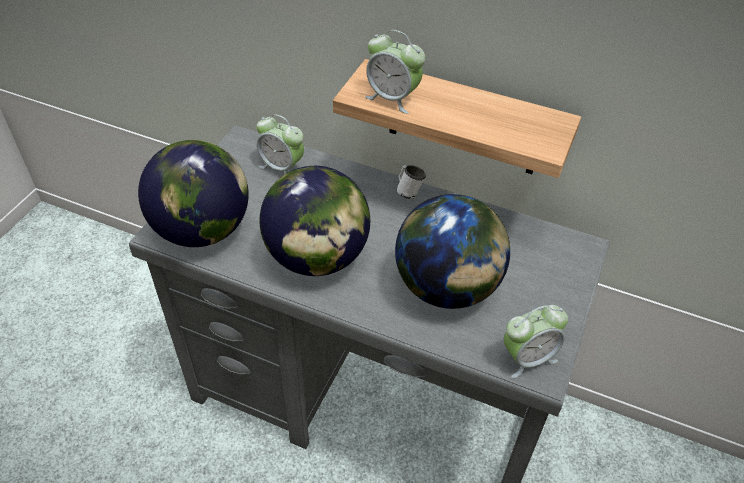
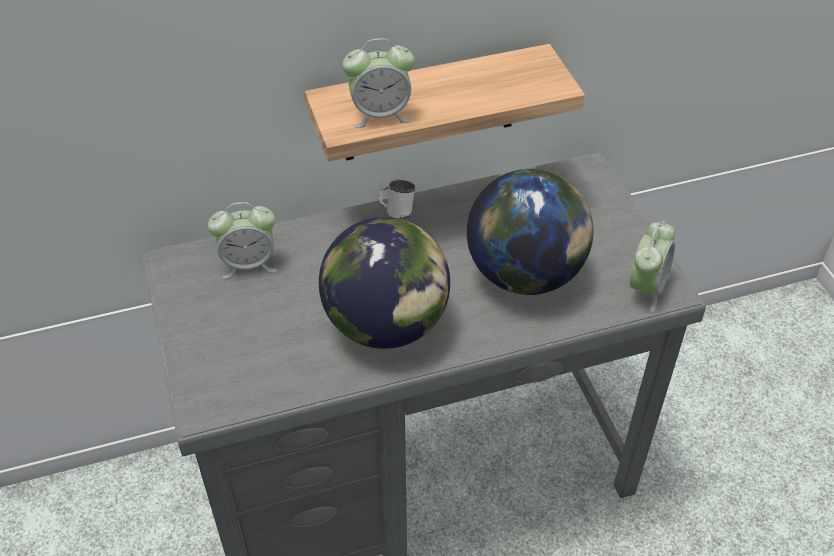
camera: 40 degrees left, 0 degrees up
globe [138,140,249,247] -> none

